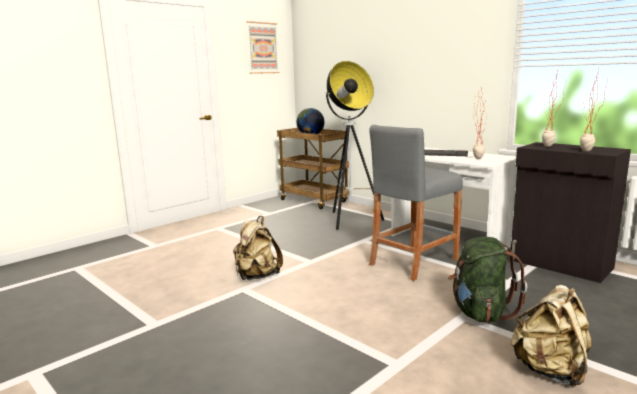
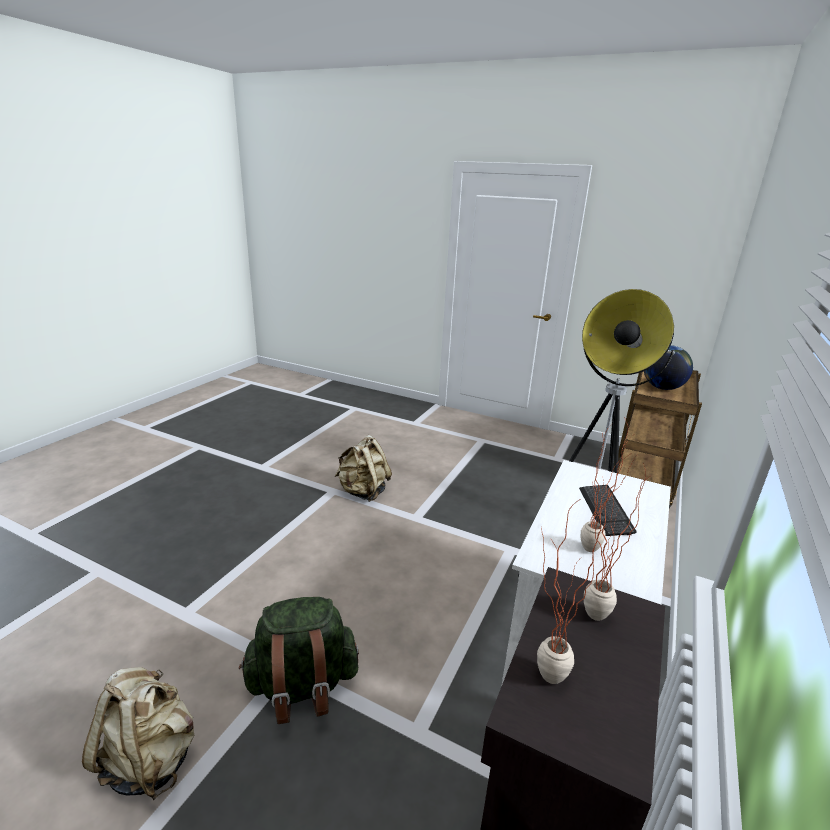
camera: 70 degrees right, 10 degrees up
picture [246,21,279,74] -> none
grey stool [369,125,463,281] -> none

